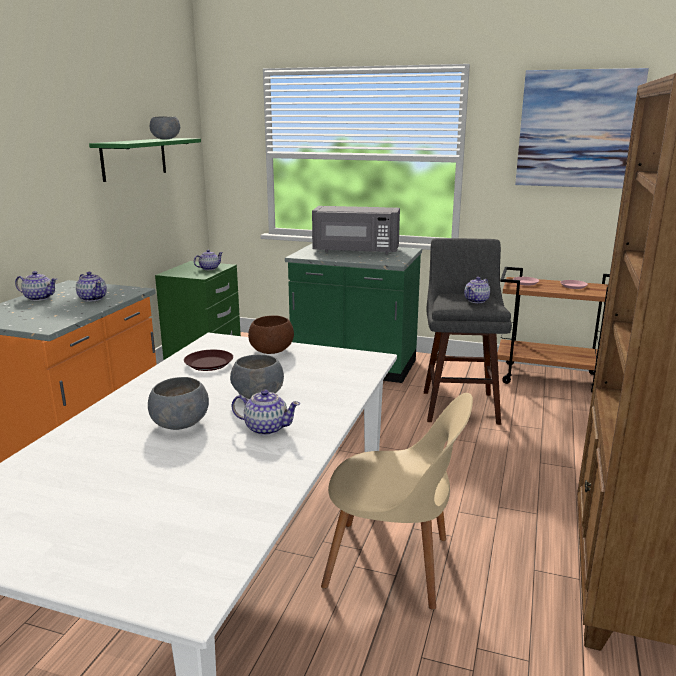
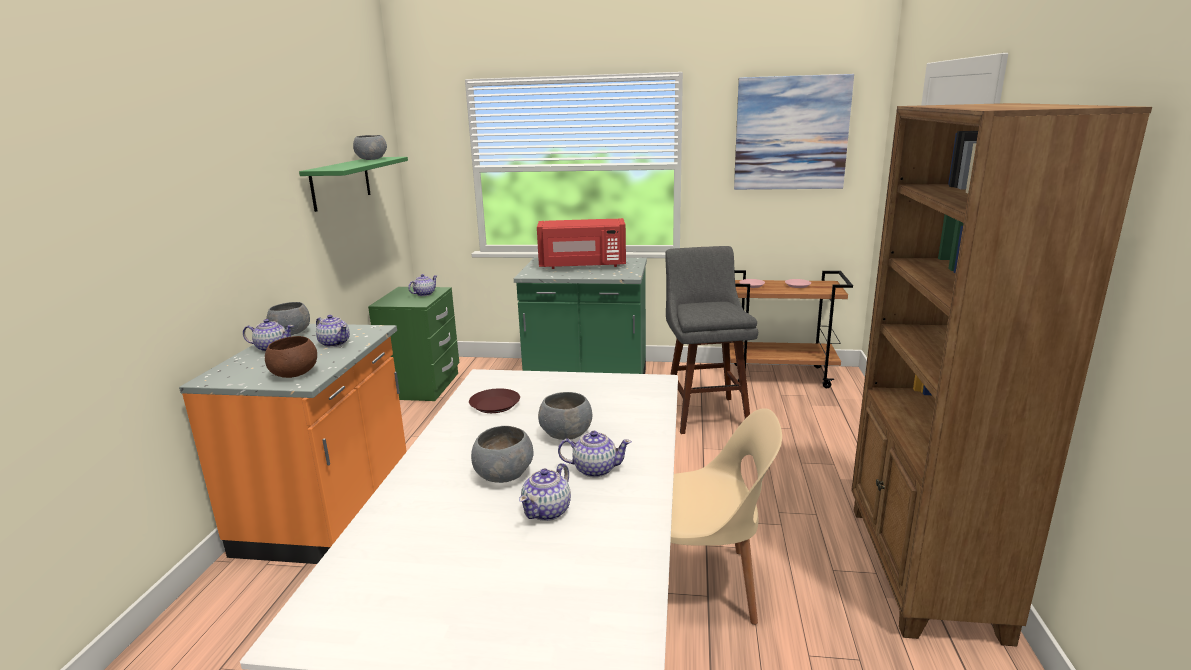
camera: 10 degrees left, 0 degrees up
brown bowl [248,316,294,354] -> brown bowl moved to [265,336,317,378]
grey microwave [312,206,400,254] -> red microwave [537,218,626,269]
teapot [464,277,490,303] -> teapot moved to [519,463,571,521]
none -> grey bowl [266,302,310,335]

